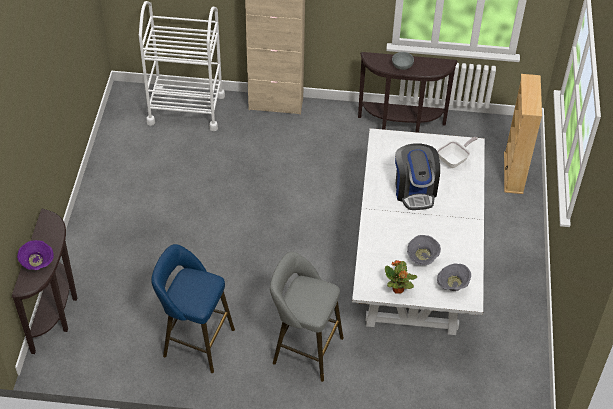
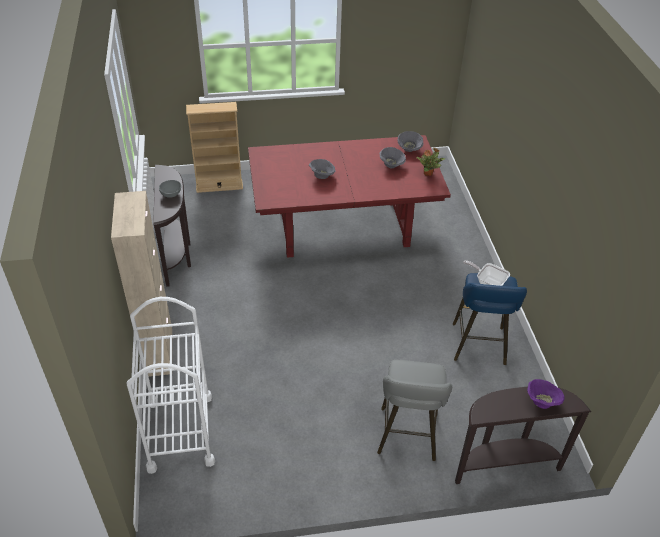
camera: 105 degrees left, 5 degrees down
grey stool [270,252,344,382] -> grey stool moved to [377,360,452,461]
white dining table [352,128,485,335] -> red dining table [248,135,451,258]
coffee machine [395,143,440,210] -> grey bowl [309,159,336,179]
frying pan [437,137,478,168] -> frying pan moved to [463,260,510,286]

